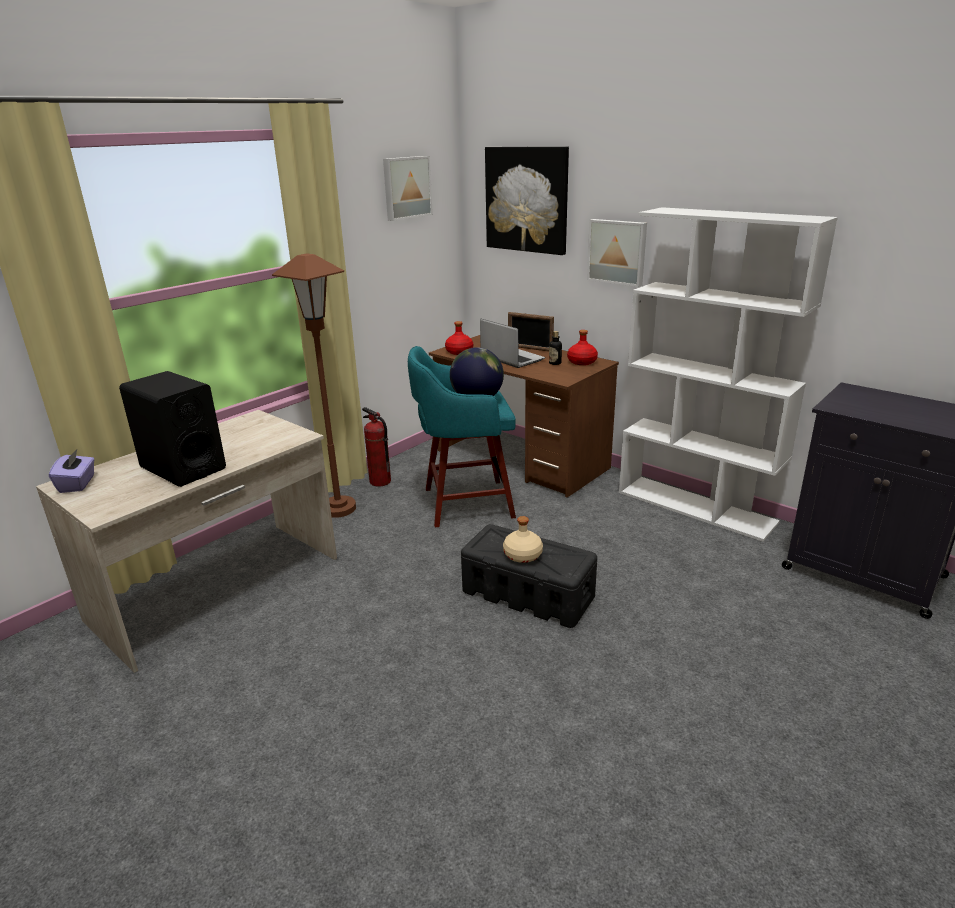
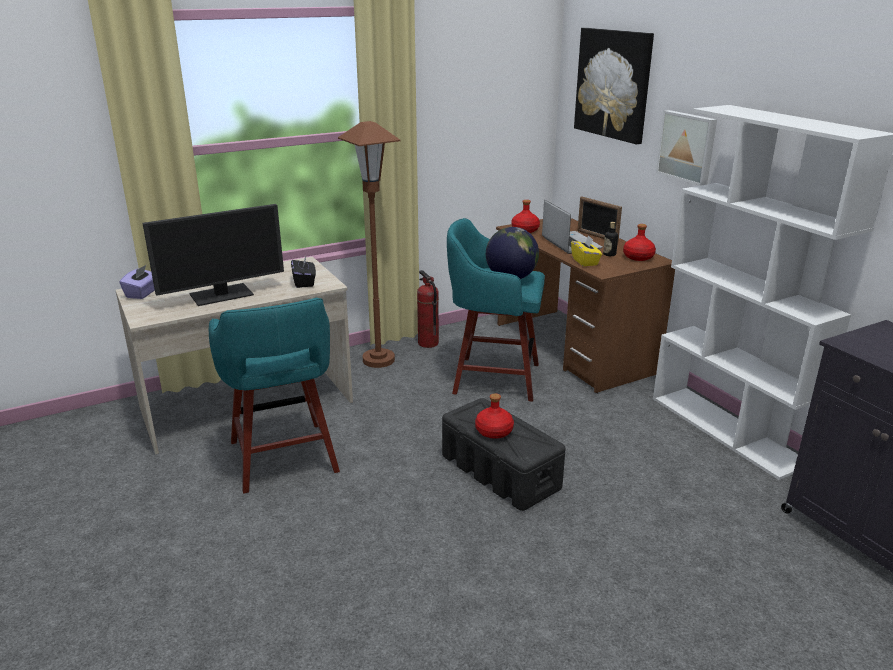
camera: 20 degrees right, 0 degrees up
black speaker [119,371,226,487] -> monitor [143,204,284,306]
picture [383,156,433,221] -> none
beige bottle [503,516,543,563] -> red bottle [475,393,514,439]
none -> turquoise stool [209,298,340,494]
none -> black tissue box [291,256,316,288]
none -> yellow tissue box [571,235,602,266]

